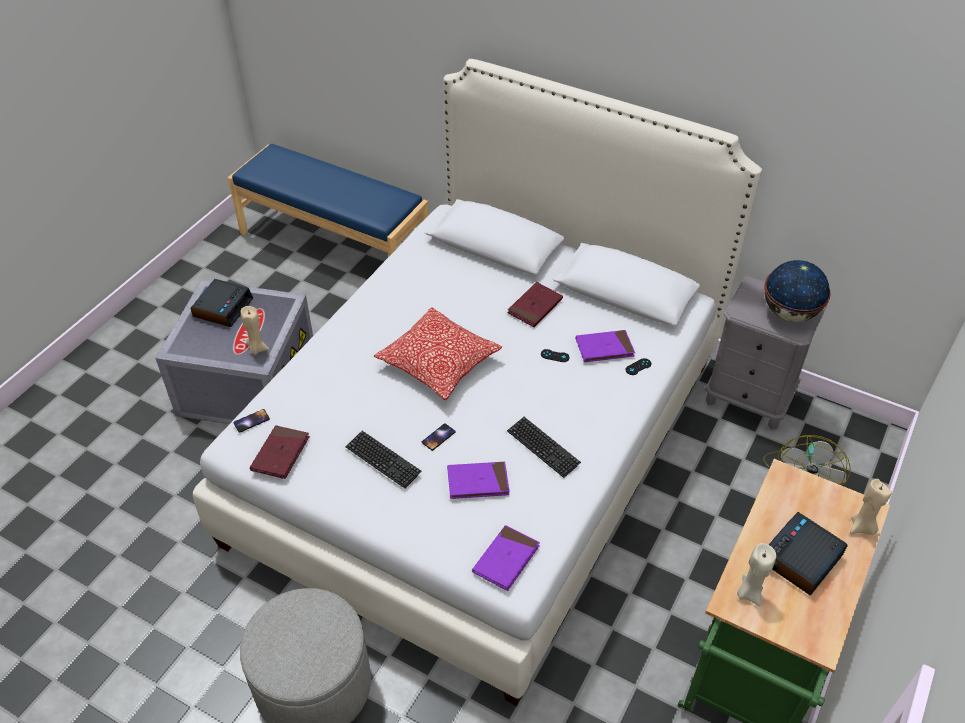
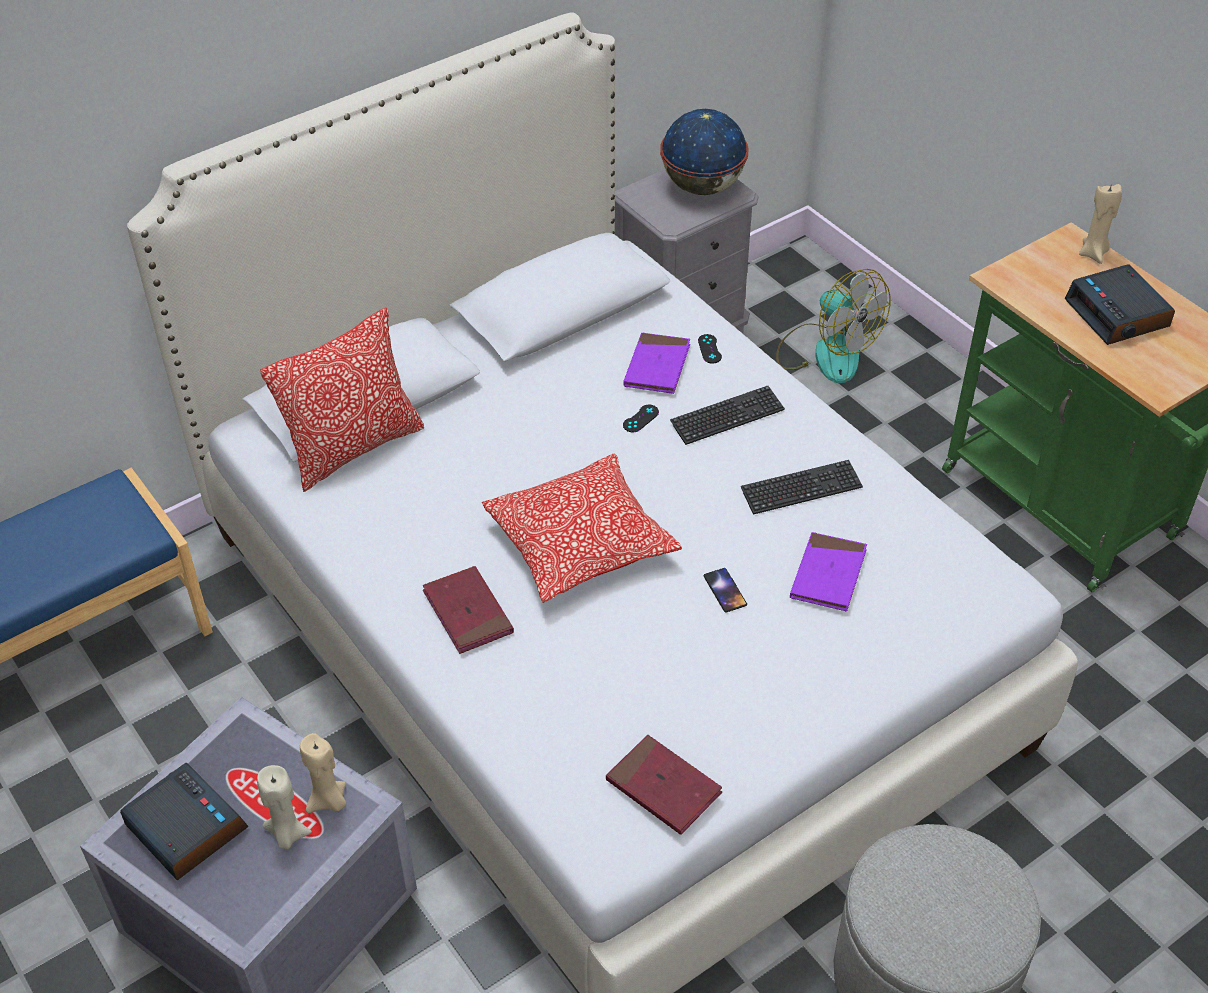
camera: 65 degrees left, 0 degrees up
phone [233,409,270,433] -> none
keyboard [346,431,421,488] -> keyboard moved to [670,386,785,445]
purple book [472,525,540,591] -> none
red book [507,282,563,327] -> red book moved to [423,566,514,654]
beige candle [737,543,776,606] -> beige candle moved to [257,765,312,849]
none -> pillow [260,308,424,492]

